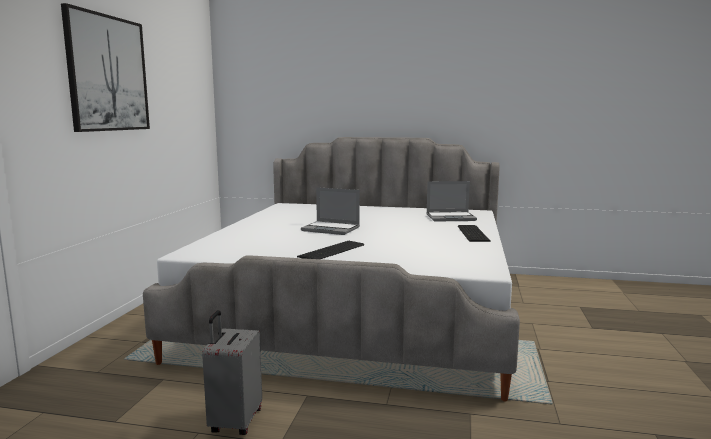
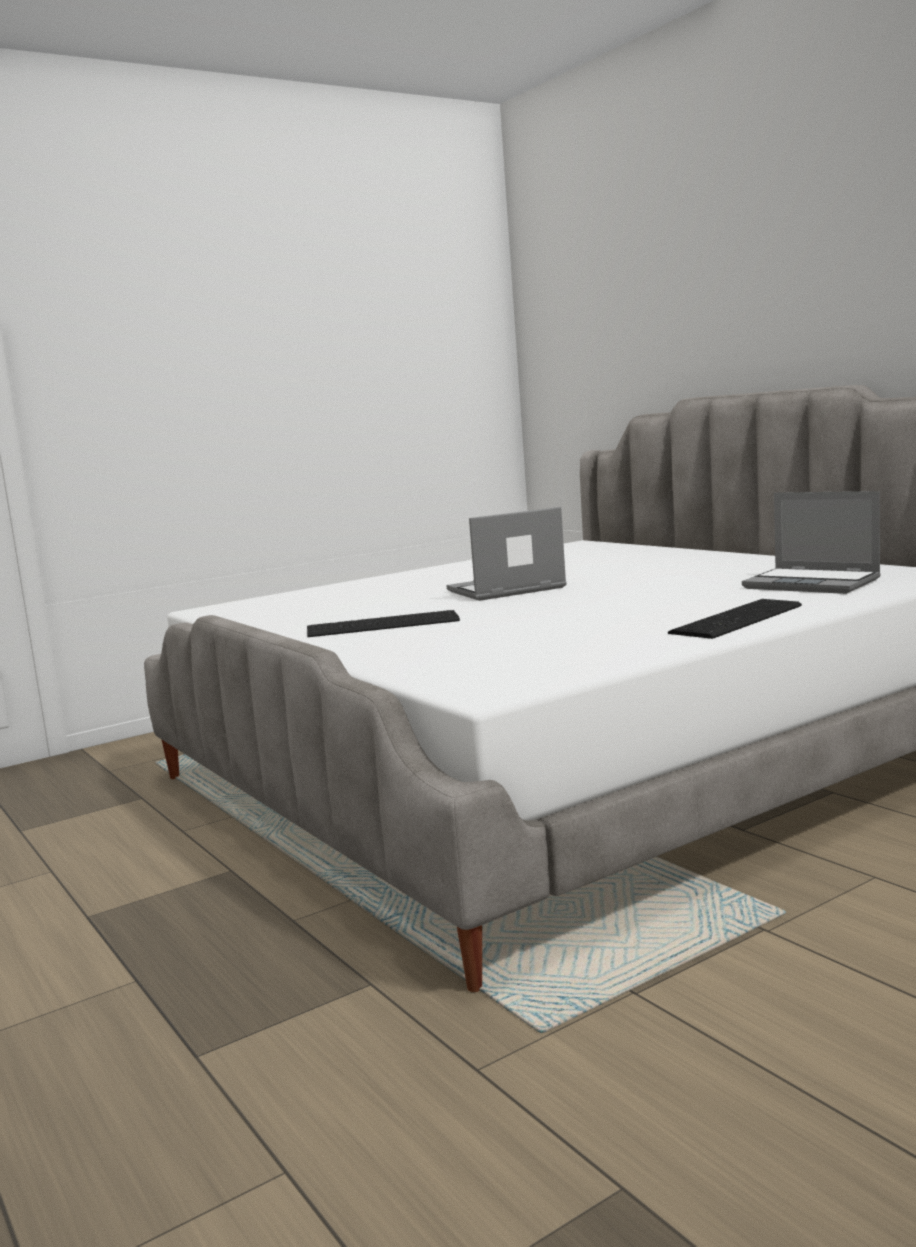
camera: 45 degrees right, 0 degrees up
picture [61,3,150,132] -> none
grey suitcase [202,310,262,435] -> none
laptop [301,187,360,235] -> laptop turned 90 degrees clockwise [446,507,567,601]

